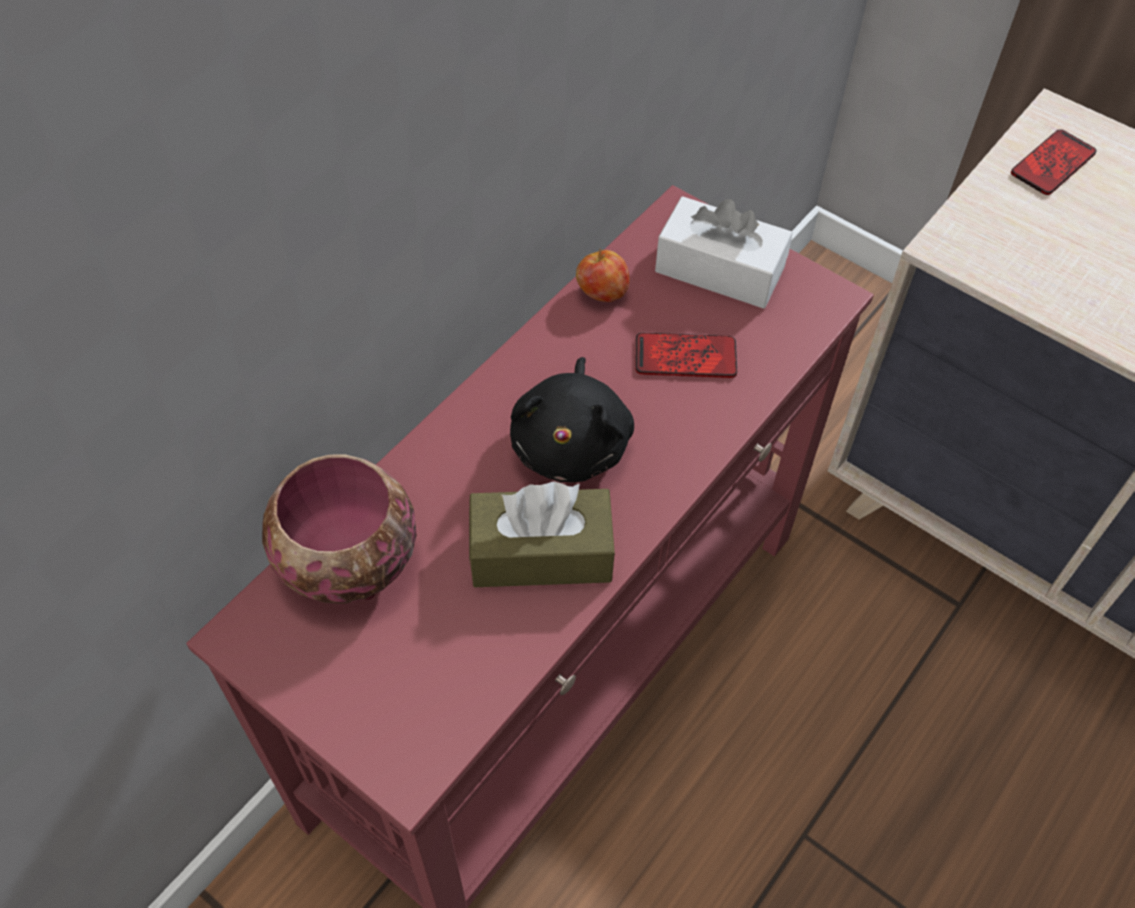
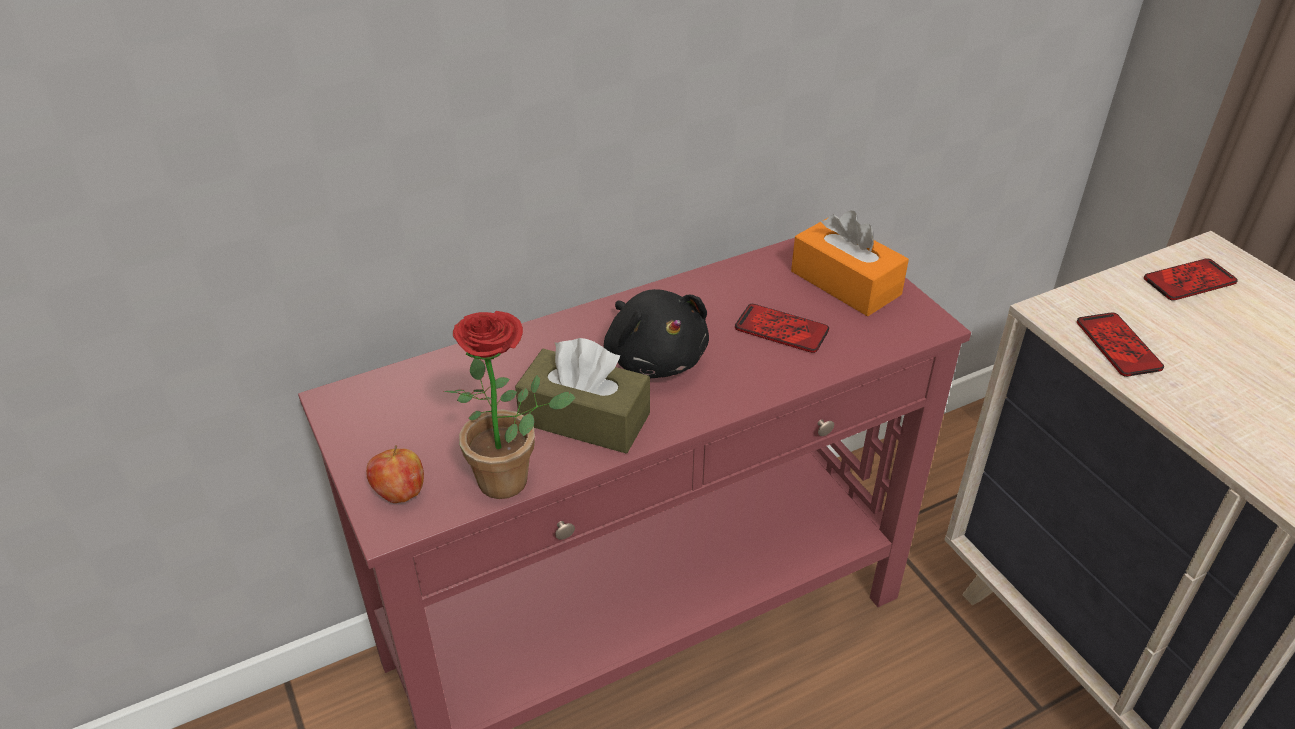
camera: 25 degrees right, 15 degrees down
bowl [262,455,417,604] -> none
black plush toy [510,357,634,482] -> black plush toy turned 60 degrees counterclockwise [604,289,709,378]
apple [576,249,629,302] -> apple moved to [366,445,424,503]
white tissue box [655,196,793,309] -> orange tissue box [791,210,909,316]
none -> potted plant [443,311,576,499]
none -> phone [1077,312,1164,377]

